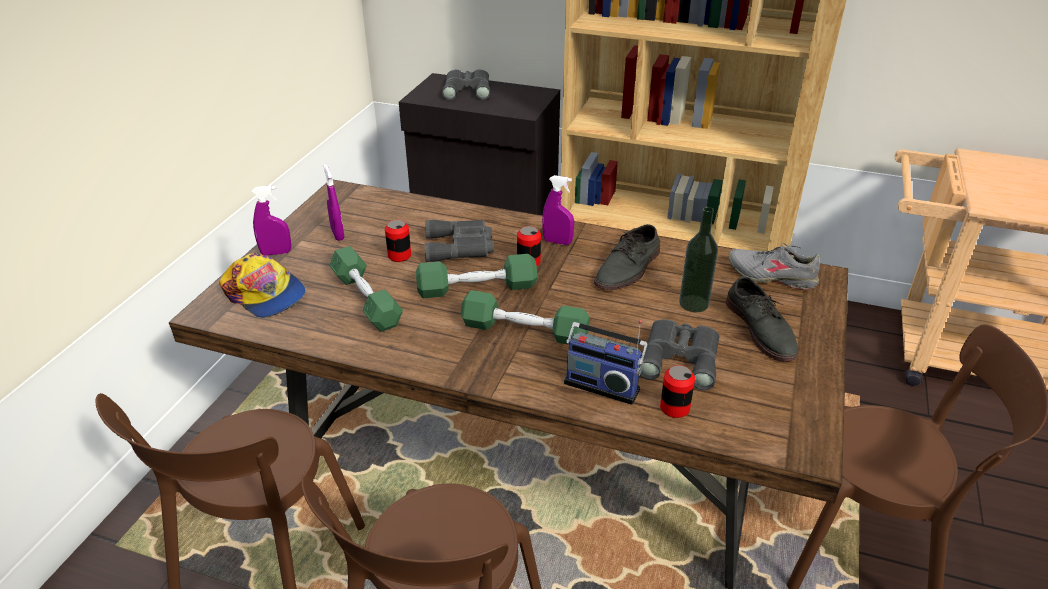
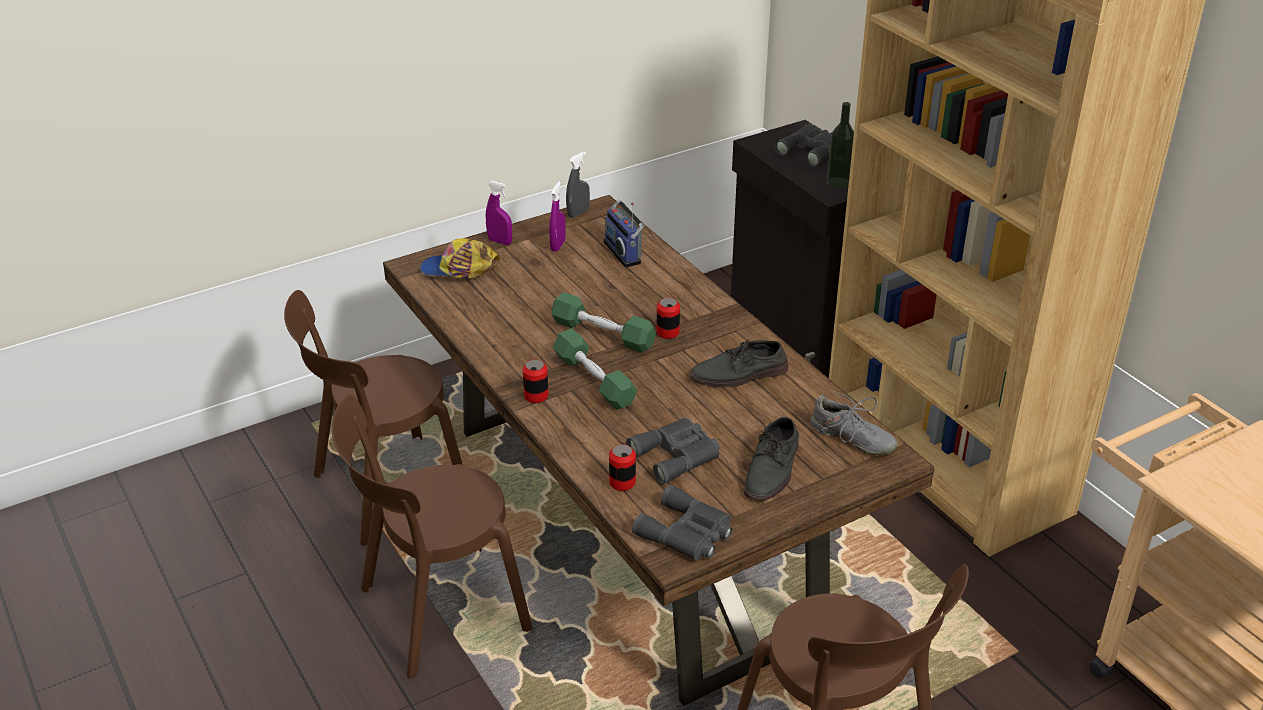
camera: 40 degrees right, 0 degrees up
cap [219,253,306,318] -> cap turned 105 degrees clockwise [420,238,500,278]
green dumbbell [330,246,403,332] -> none
can [385,220,411,262] -> can moved to [523,360,549,403]
grey binoculars [425,220,494,262] -> grey binoculars moved to [632,485,732,560]
purple spray bottle [542,175,574,245] -> none
radio [564,320,648,405] -> radio moved to [603,199,644,268]
bottle [679,207,718,312] -> bottle moved to [827,102,854,189]
grey shoe [729,243,820,290] -> grey shoe turned 150 degrees clockwise [810,391,897,455]
none -> grey spray bottle [566,152,590,218]

